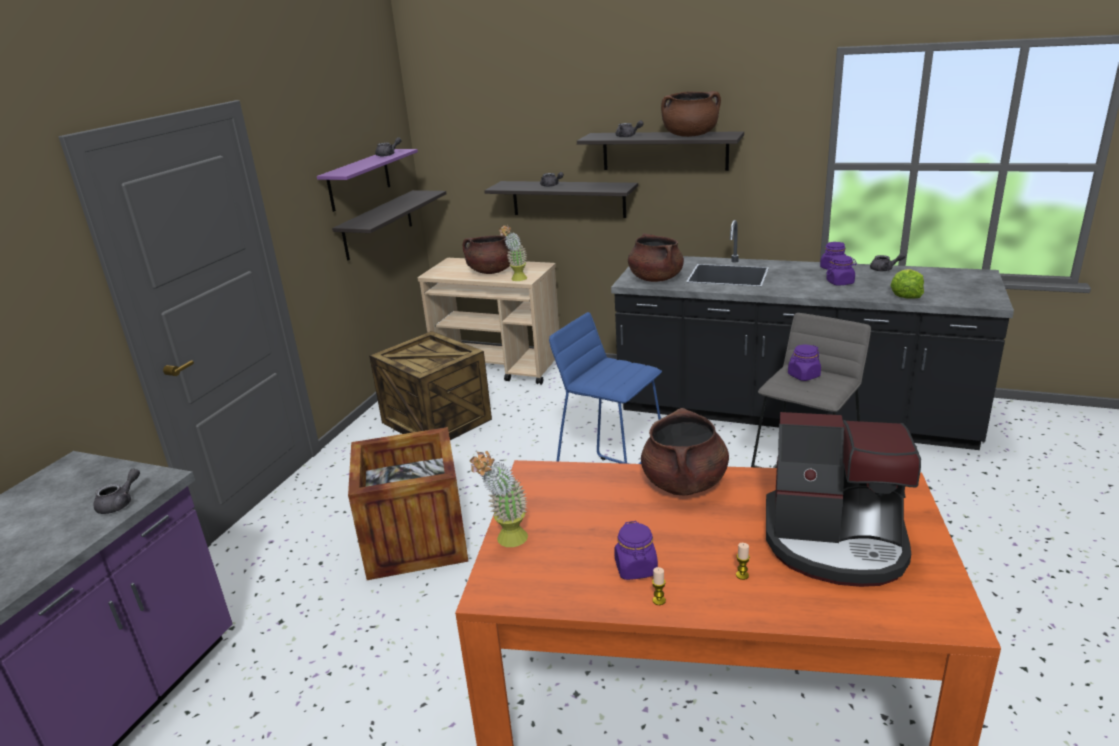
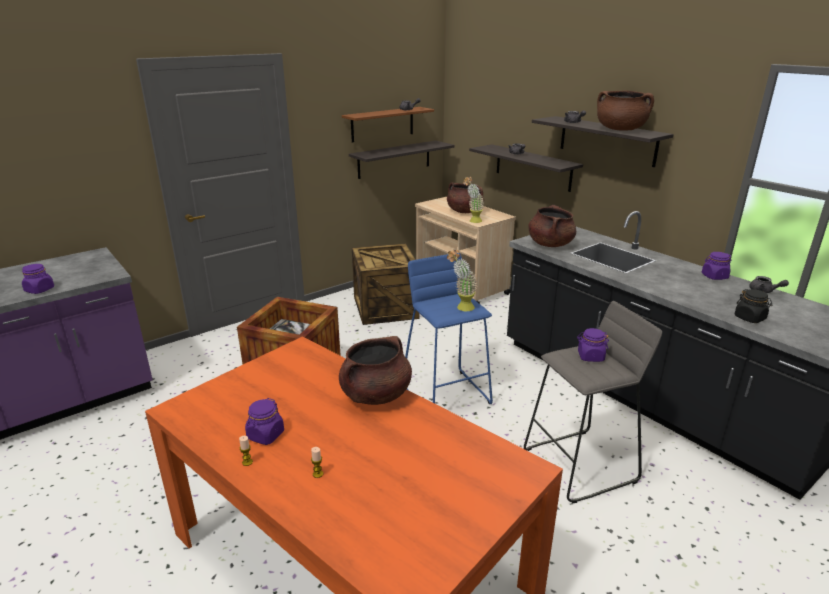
camera: 30 degrees right, 0 degrees up
grey teapot [93,468,140,514] -> none
purple shelf [317,149,418,212] -> brown shelf [342,107,434,143]
potted plant [470,451,528,547] -> potted plant moved to [447,249,477,311]
coffee machine [766,412,921,587] -> none
purple jar [826,255,857,285] -> purple jar moved to [22,264,54,294]
lettuce [891,269,924,299] -> black jar [735,289,772,323]

